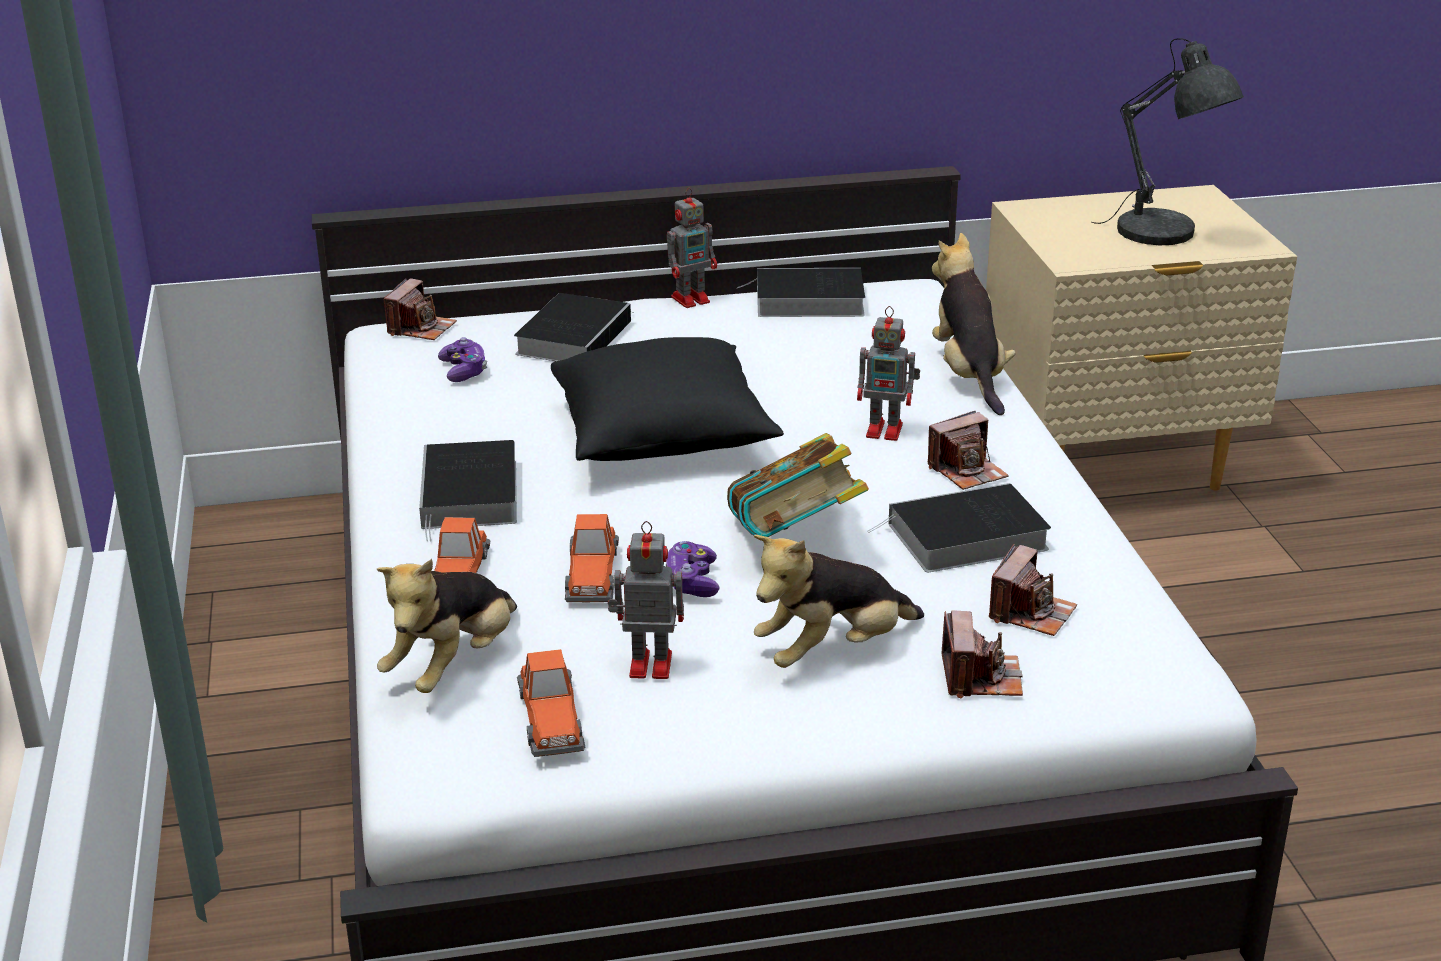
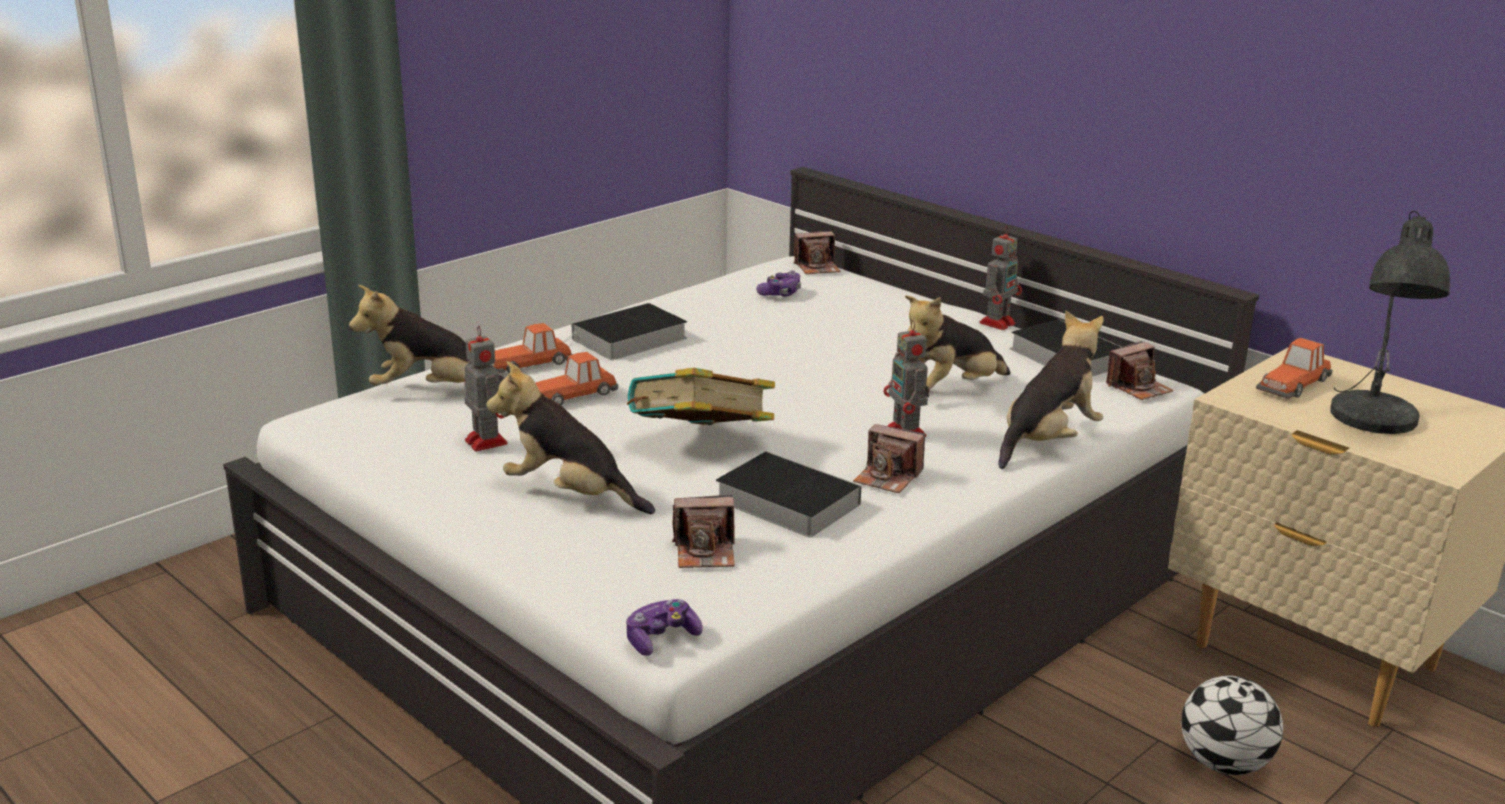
camera: 55 degrees right, 5 degrees down
book [514,293,634,361] -> none
toy car [517,649,585,757] -> toy car moved to [1256,338,1333,399]
black pillow [551,337,784,461] -> none
game controller [666,541,719,597] -> game controller moved to [626,599,703,656]
toy robot [667,188,717,308] -> toy robot turned 75 degrees counterclockwise [980,226,1022,330]
camera [942,611,1023,698] -> camera moved to [1106,341,1174,400]
none -> plush toy [905,295,1011,389]
none -> football [1181,676,1283,775]

